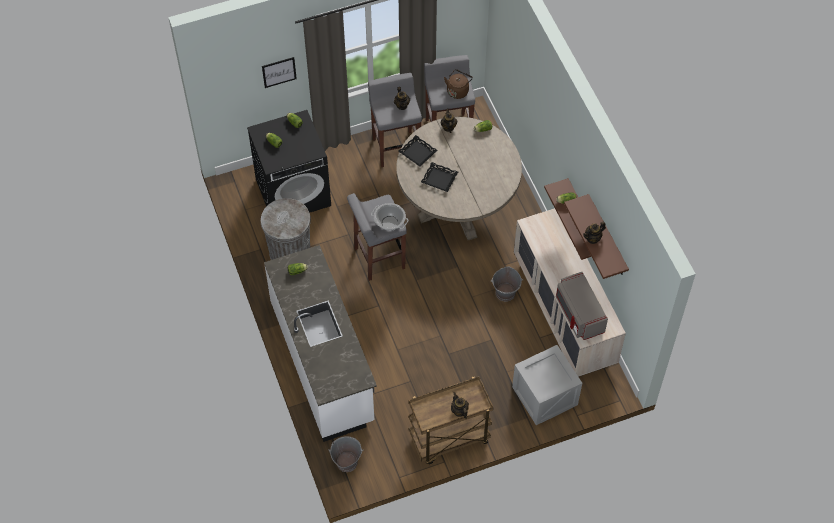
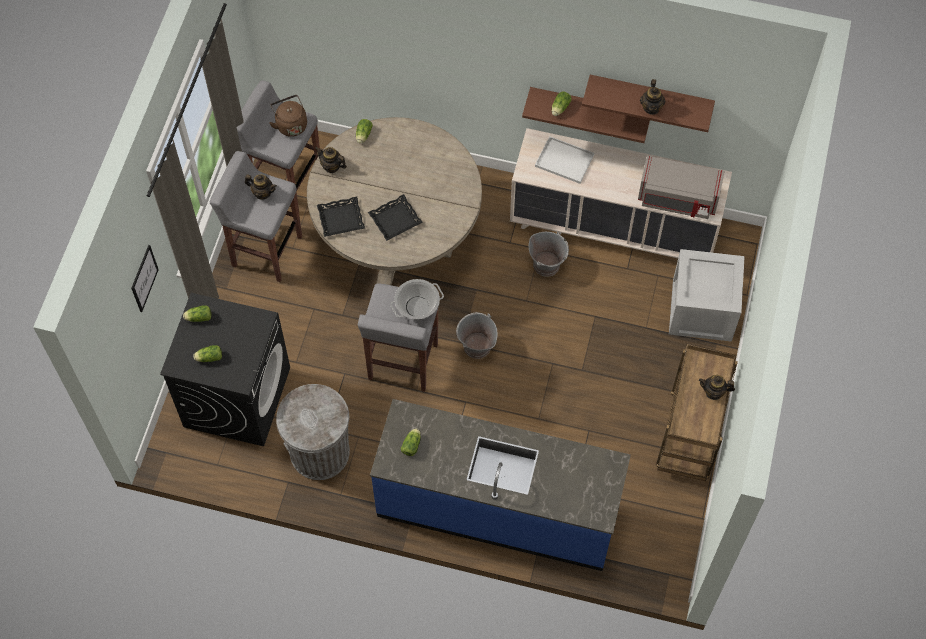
camera: 55 degrees left, 5 degrees up
white counter [264,245,377,442] -> blue counter [370,399,631,571]
grey bucket [329,436,363,472] -> grey bucket moved to [456,312,498,359]
none -> white tray [535,136,595,184]

